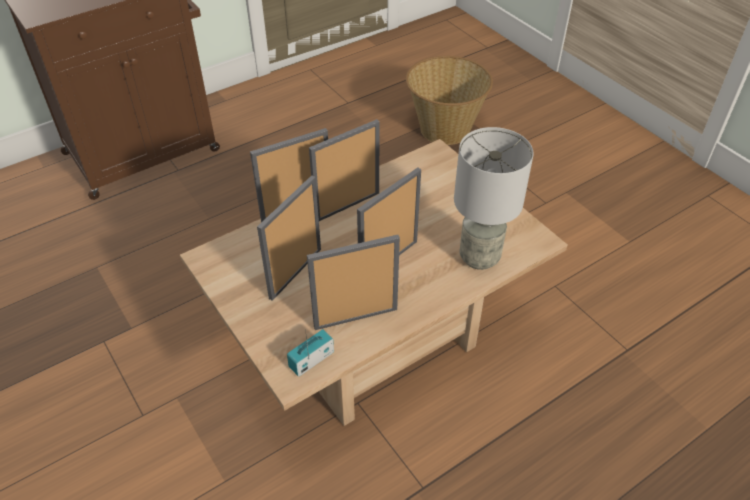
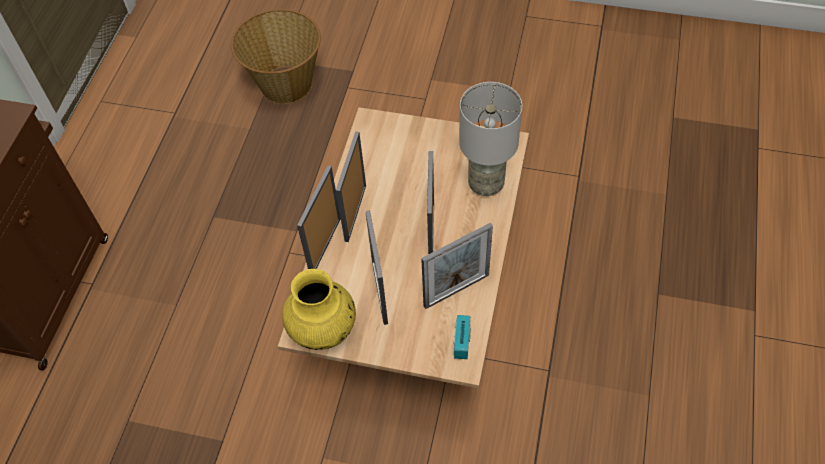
camera: 40 degrees left, 10 degrees up
picture frame [307,235,400,330] -> picture frame turned 150 degrees counterclockwise [421,222,493,309]
none -> yellow vase [282,269,356,350]

